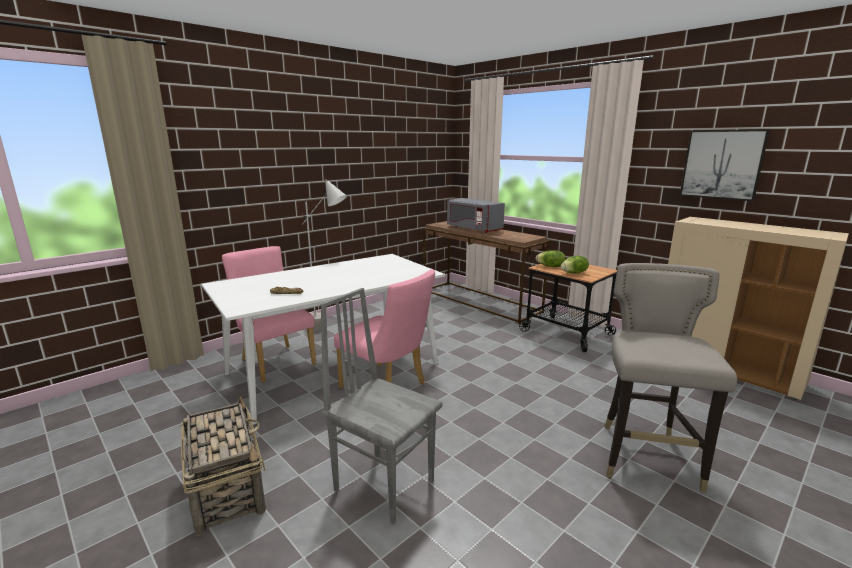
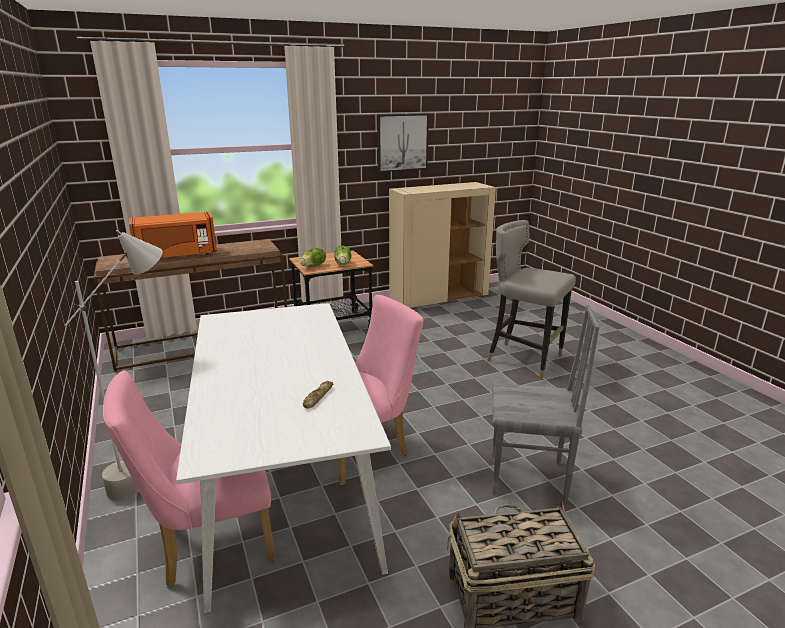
camera: 70 degrees left, 5 degrees up
grey chair [321,288,442,525] -> grey chair turned 135 degrees counterclockwise [492,305,599,502]
grey microwave [447,198,505,233] -> orange microwave [129,212,217,258]

